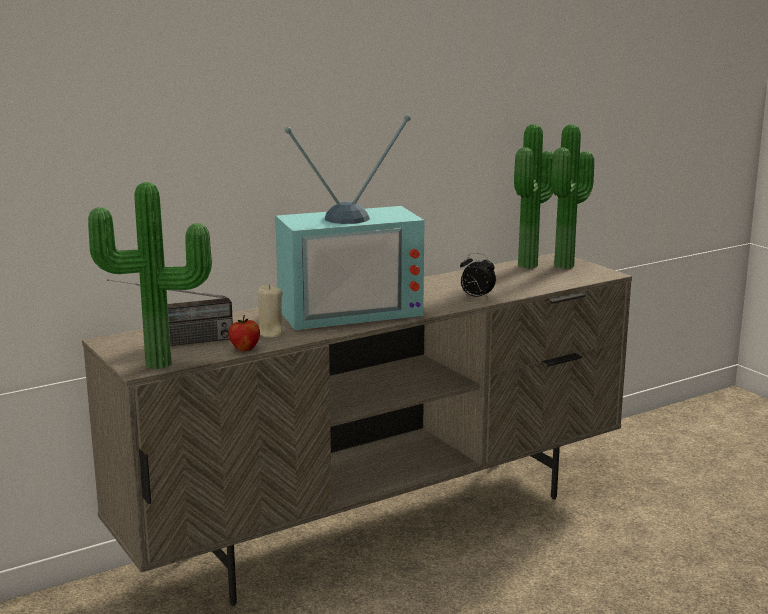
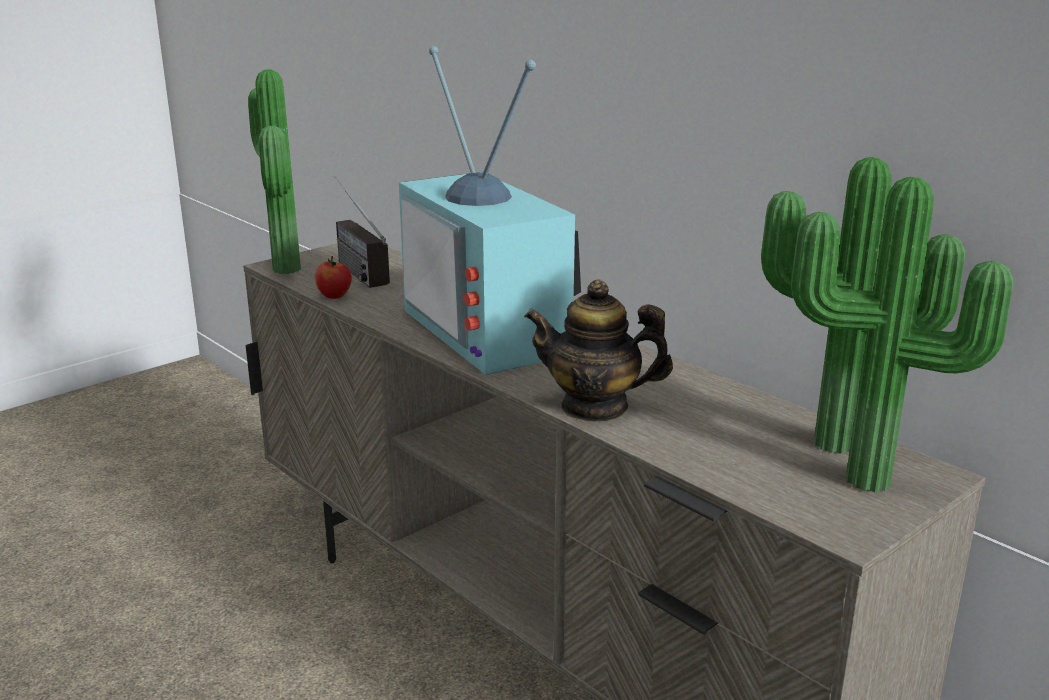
camera: 80 degrees right, 5 degrees up
beige candle [258,284,286,338] -> none
alarm clock [460,253,496,299] -> teapot [524,280,673,422]

